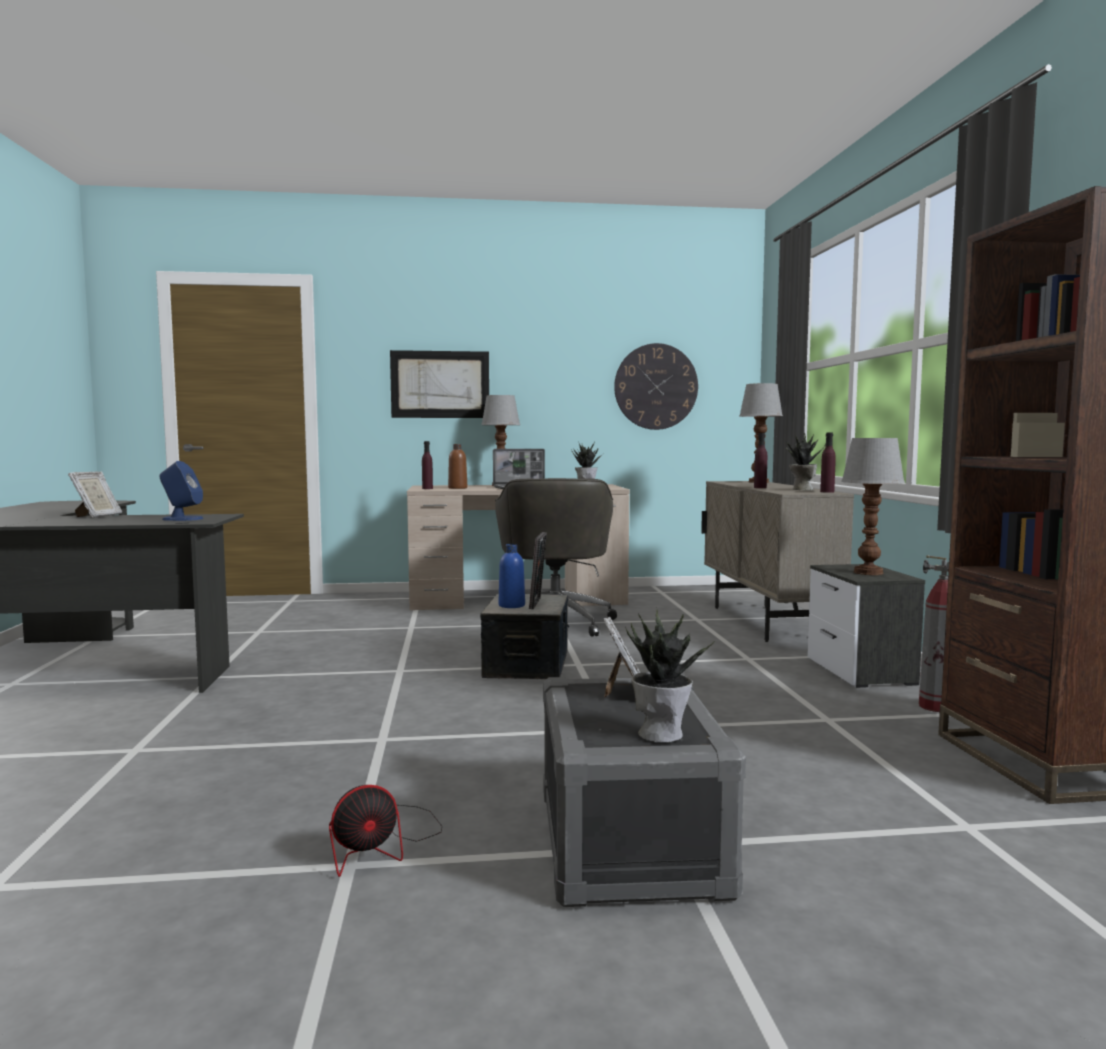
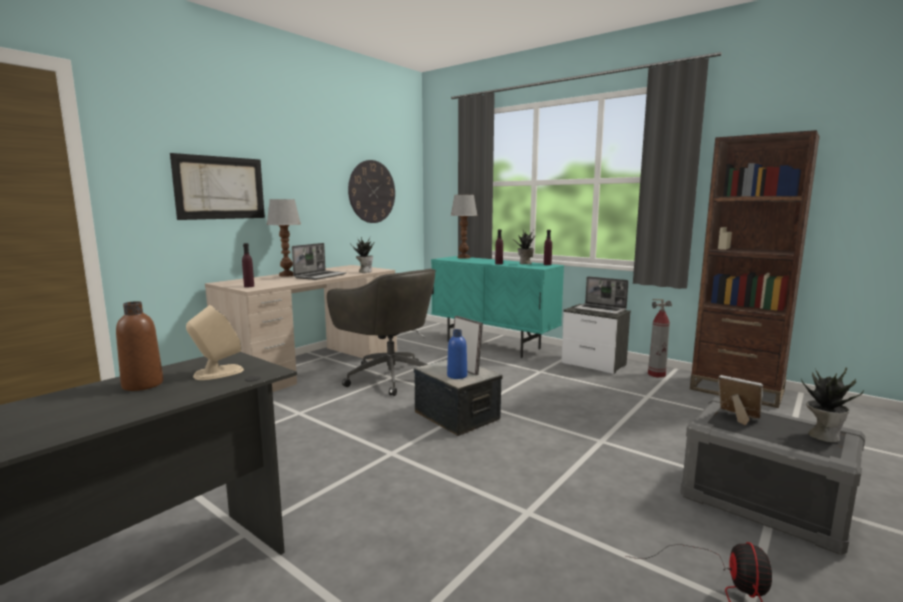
camera: 45 degrees left, 5 degrees up
picture frame [68,471,122,518] -> none
blue speaker [159,461,203,521] -> beige speaker [186,305,244,380]
brown bottle [448,444,467,489] -> brown bottle moved to [116,301,163,391]
beige cabinet [701,481,854,642] -> turquoise cabinet [431,256,564,358]
table lamp [841,438,905,575] -> laptop [574,276,629,315]

